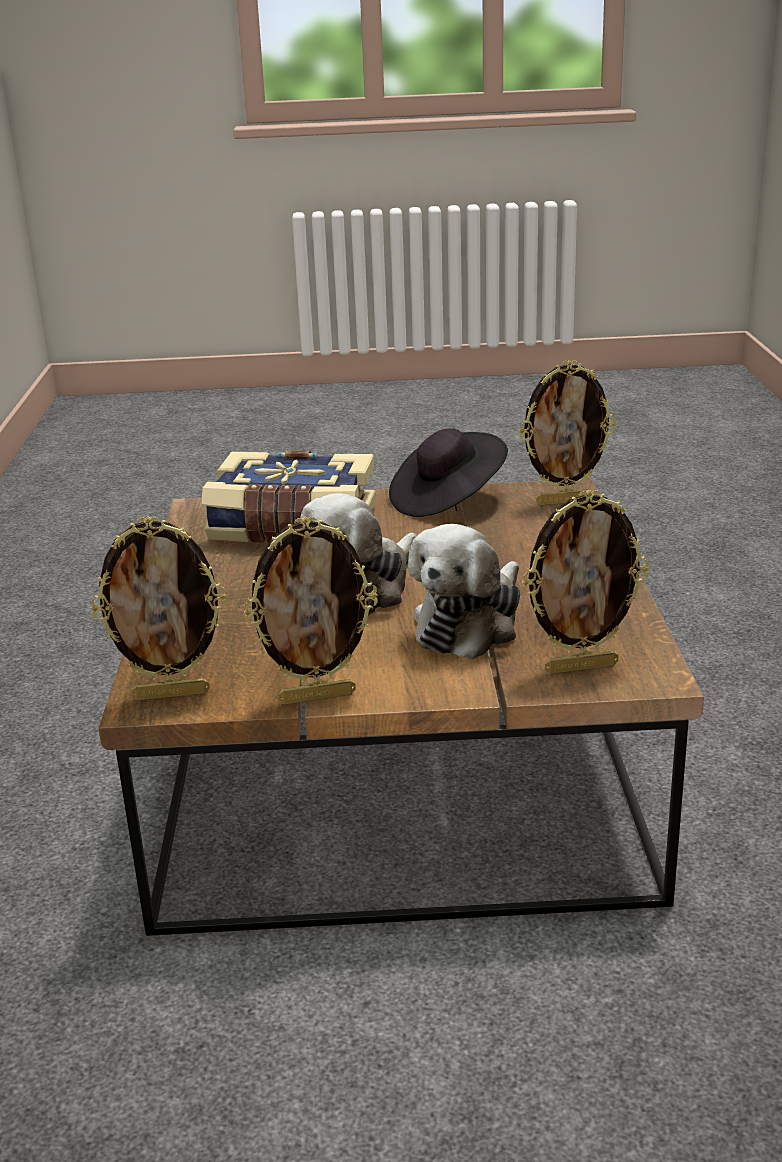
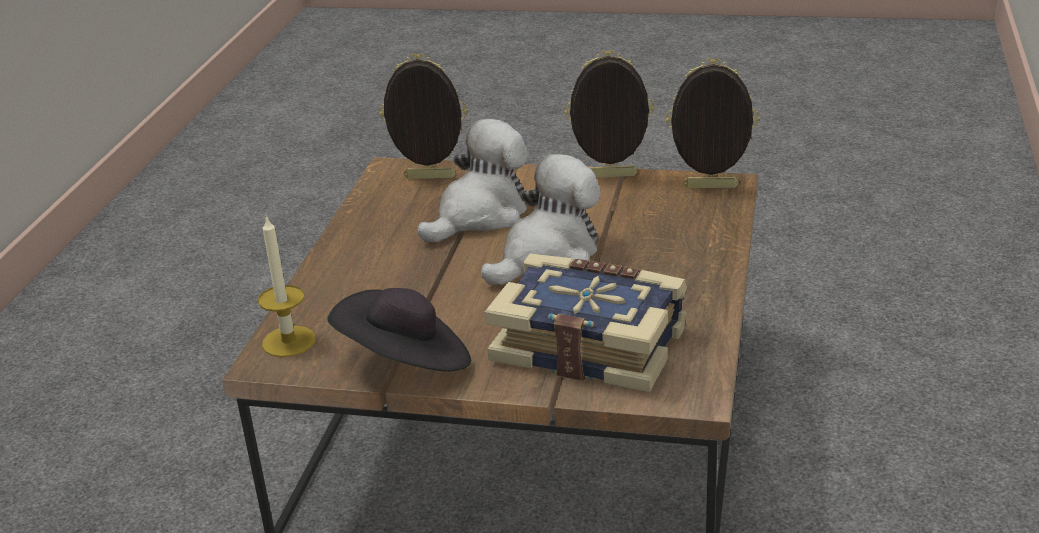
camera: 165 degrees left, 5 degrees up
picture frame [519,360,616,505] -> candle [258,215,316,357]

